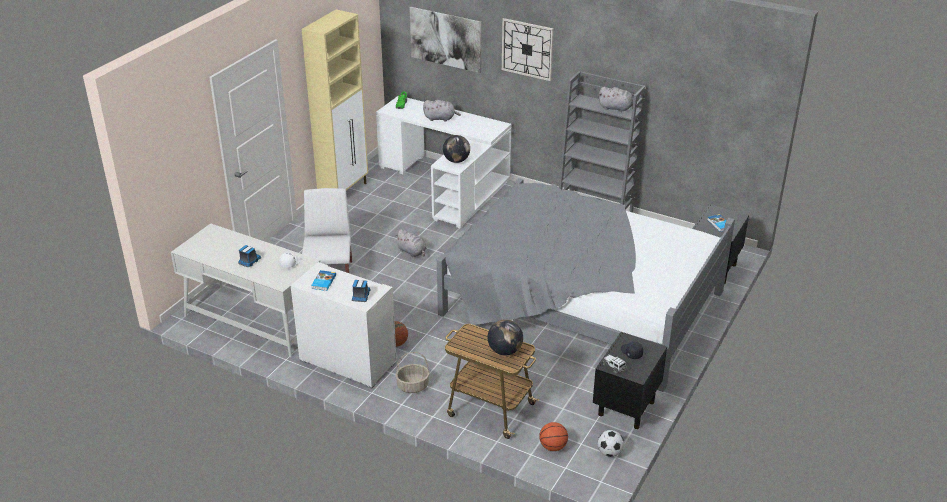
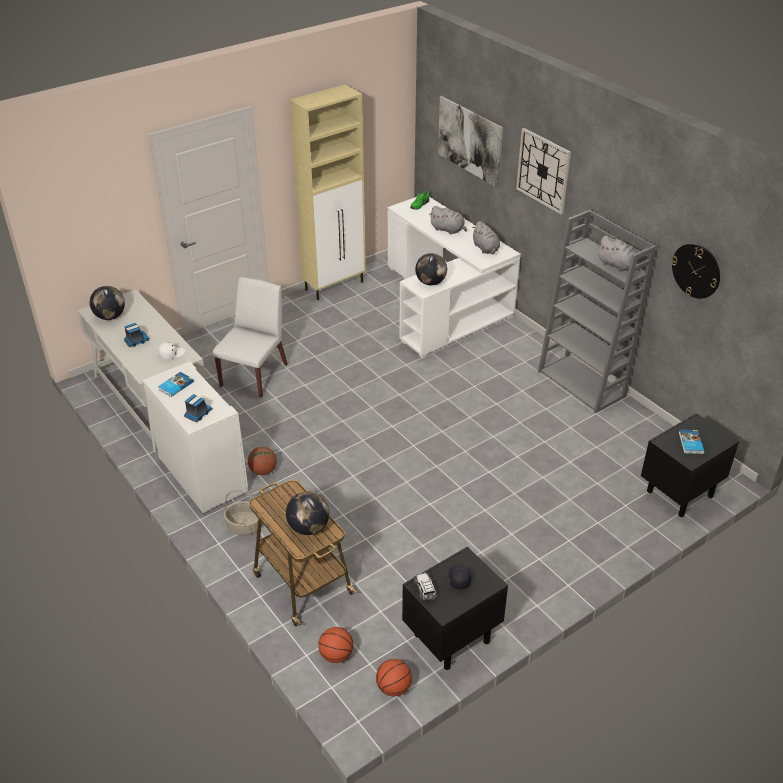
camera: 25 degrees right, 5 degrees up
grey plush toy [396,229,426,257] -> grey plush toy moved to [472,221,500,254]
grey bed [437,178,735,392] -> none
football [598,430,624,457] -> basketball [376,659,412,696]
none -> globe [90,286,125,320]
none -> wall clock [671,243,720,299]

